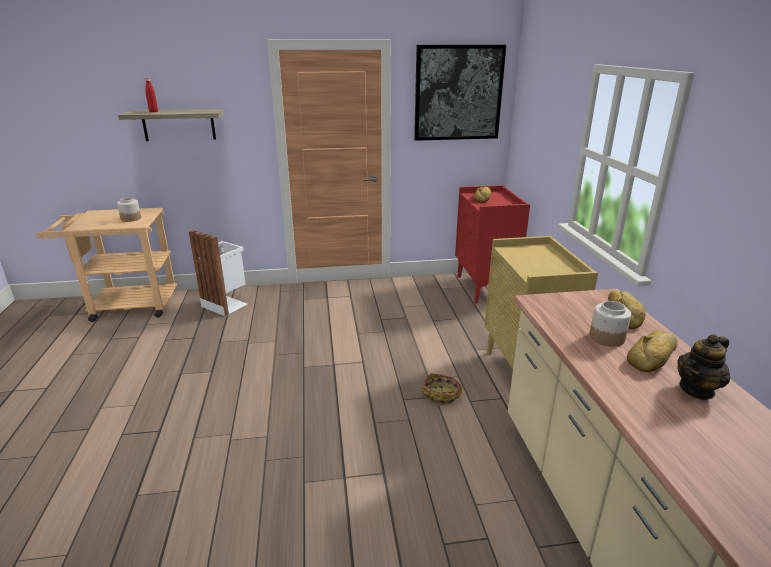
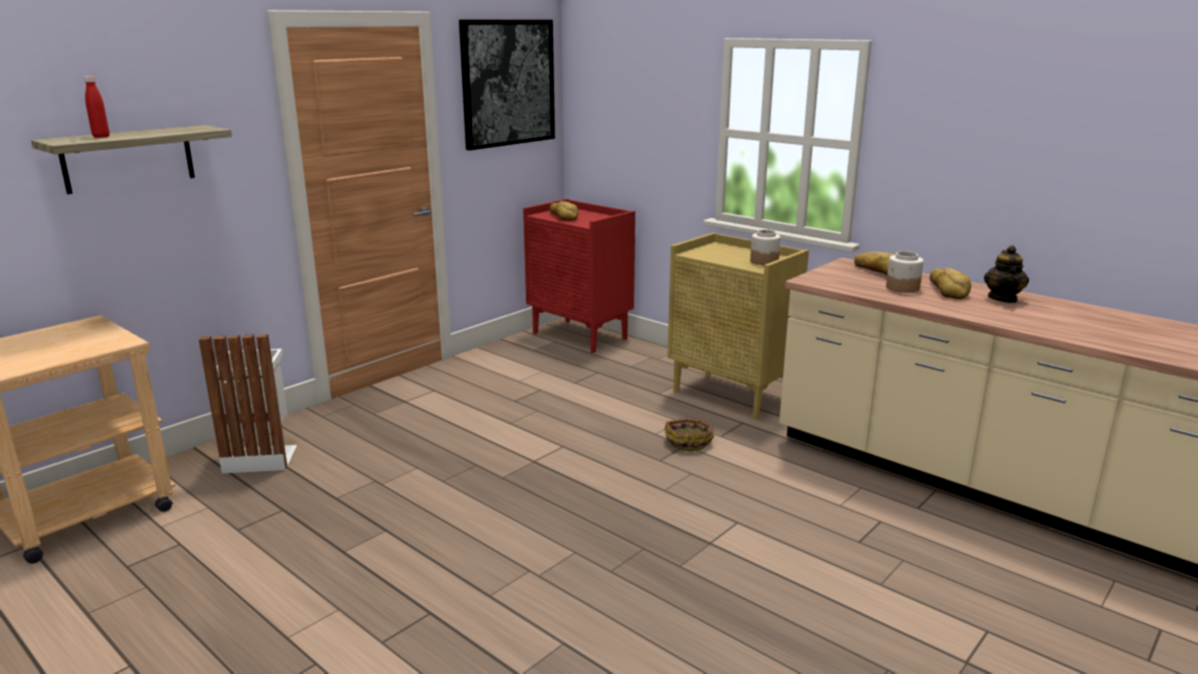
camera: 40 degrees left, 5 degrees down
jar [117,197,141,222] -> jar moved to [750,230,781,265]

